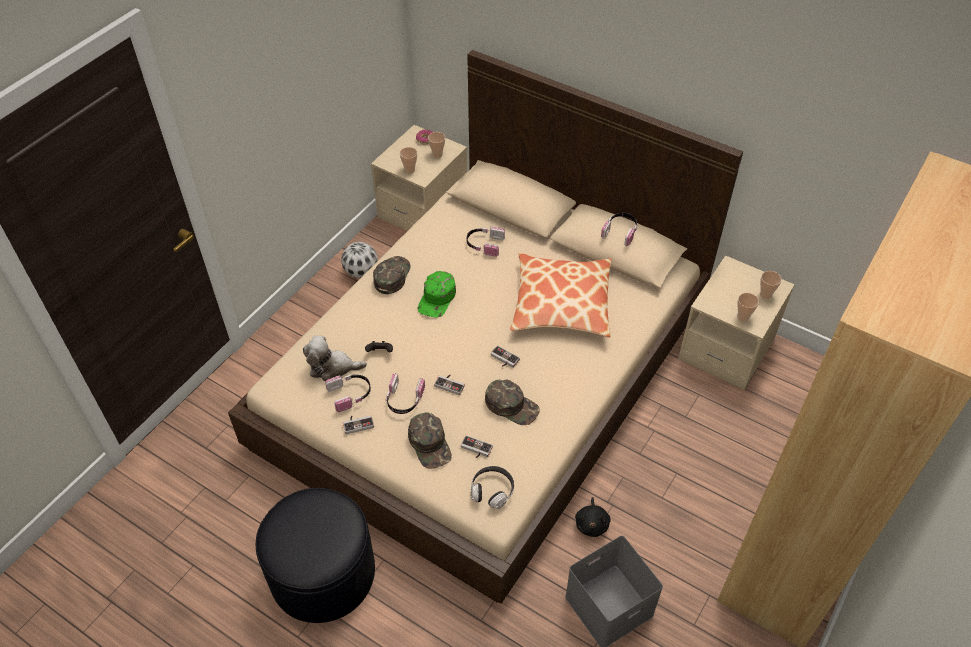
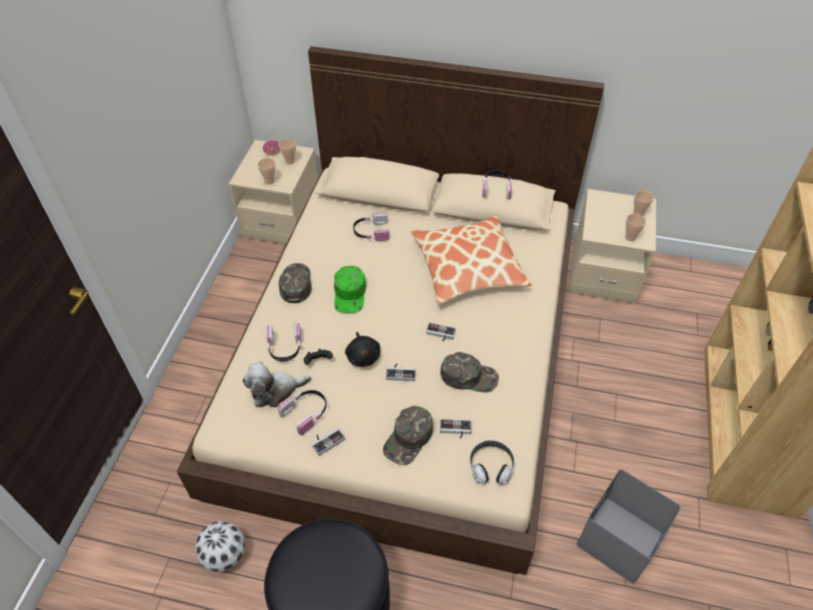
camera: 20 degrees left, 0 degrees up
football [341,242,378,278] -> football moved to [195,521,245,572]
headphones [386,373,425,414] -> headphones moved to [267,322,301,362]
green cap [408,413,452,469] -> green cap turned 75 degrees clockwise [383,405,433,465]
black plush toy [575,497,611,537] -> black plush toy moved to [345,332,380,367]

